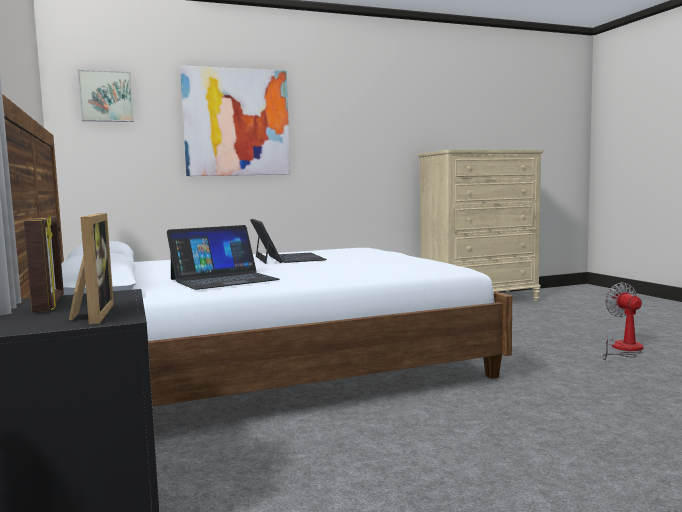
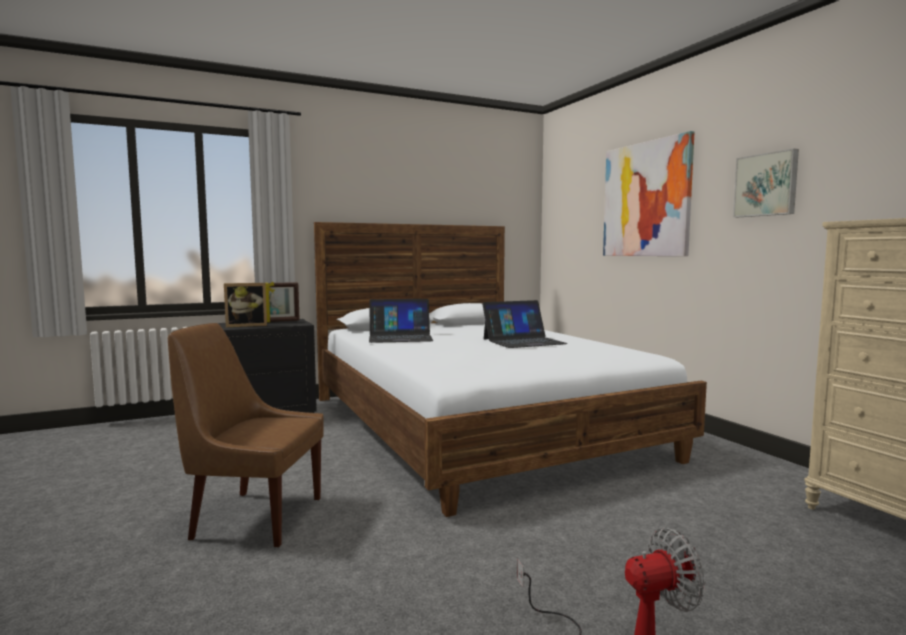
camera: 85 degrees right, 0 degrees up
picture [78,70,134,122] -> picture moved to [733,149,799,217]
laptop [167,225,279,290] -> laptop turned 60 degrees counterclockwise [369,299,434,343]
none -> brown chair [168,323,324,547]

